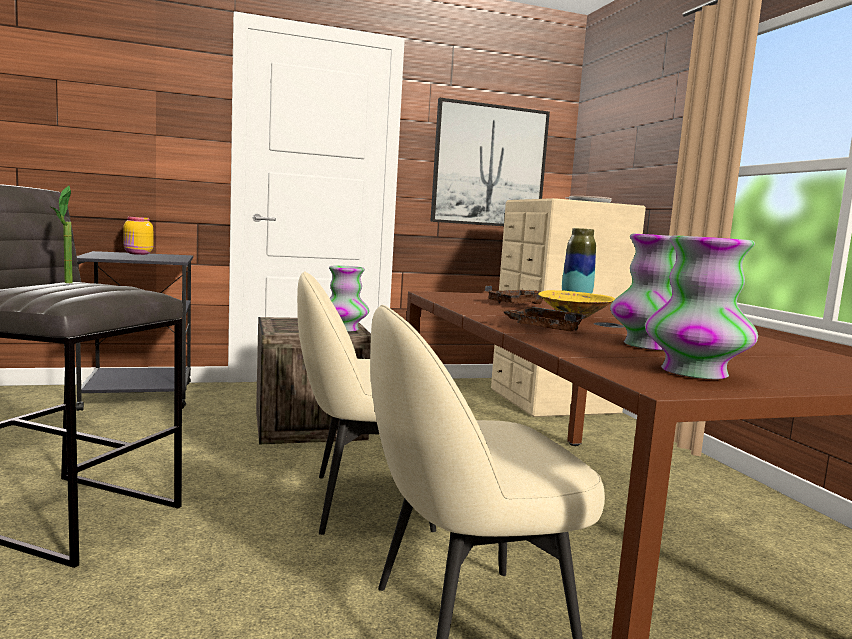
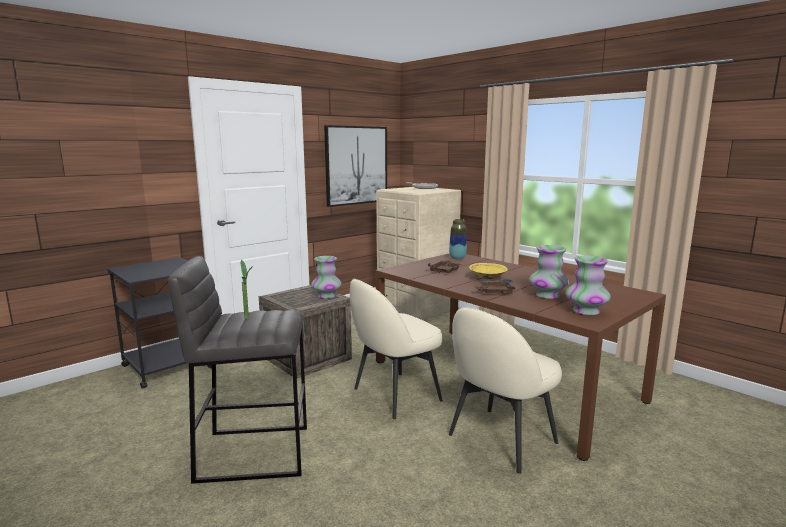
camera: 25 degrees left, 5 degrees up
yellow jar [123,217,153,255] -> none

